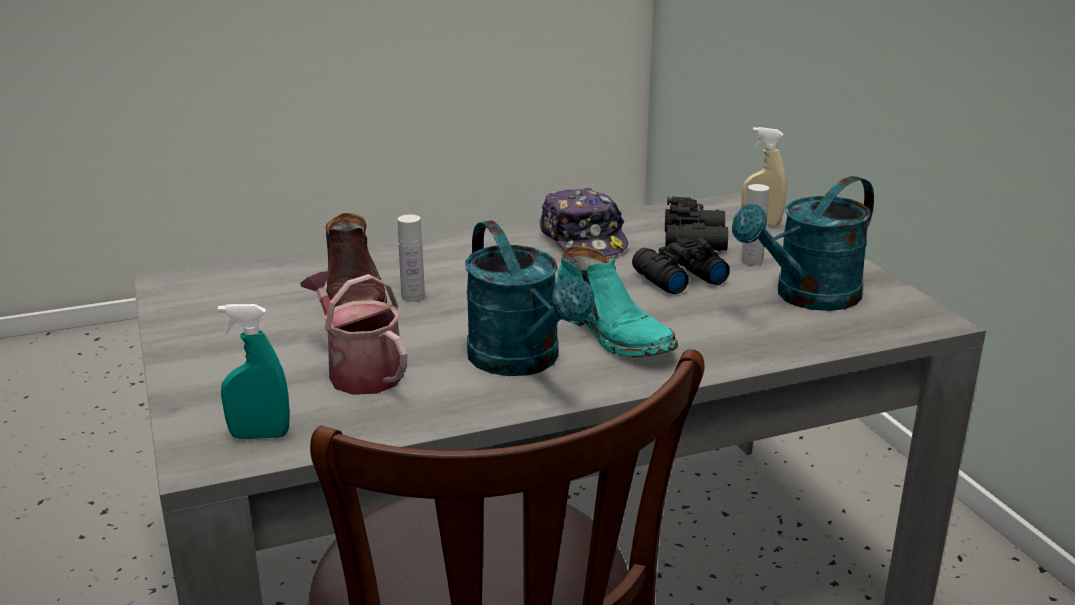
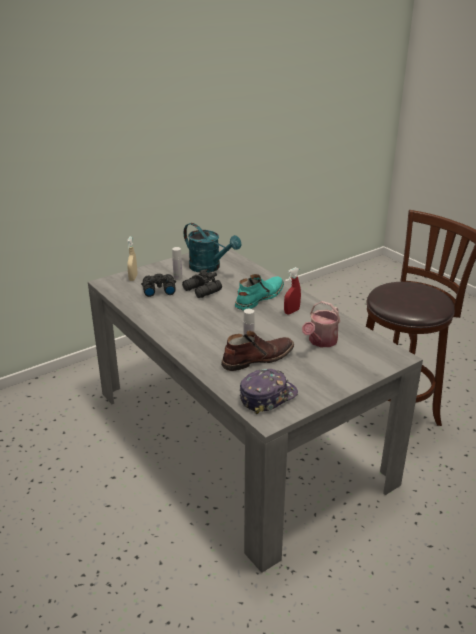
camera: 105 degrees left, 5 degrees up
turquoise spray bottle [218,304,290,439] -> none
turquoise watering can [465,220,595,376] -> red spray bottle [284,267,301,314]
cap [539,188,628,256] -> cap moved to [240,369,298,414]

